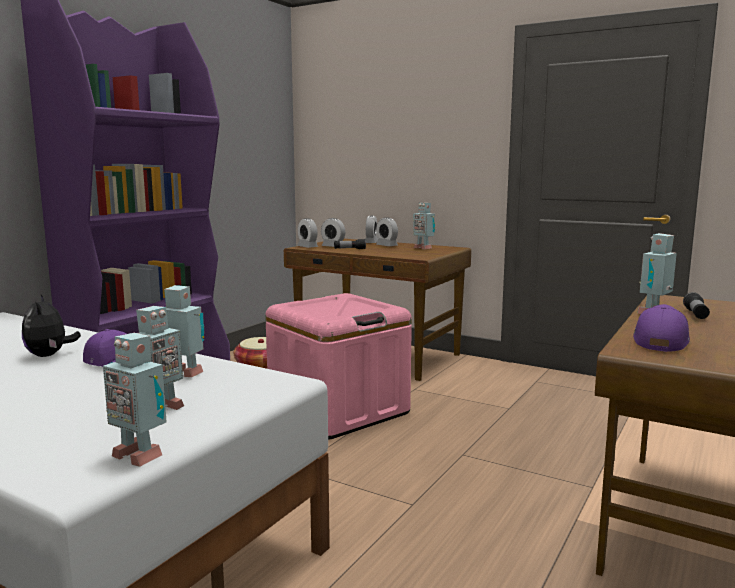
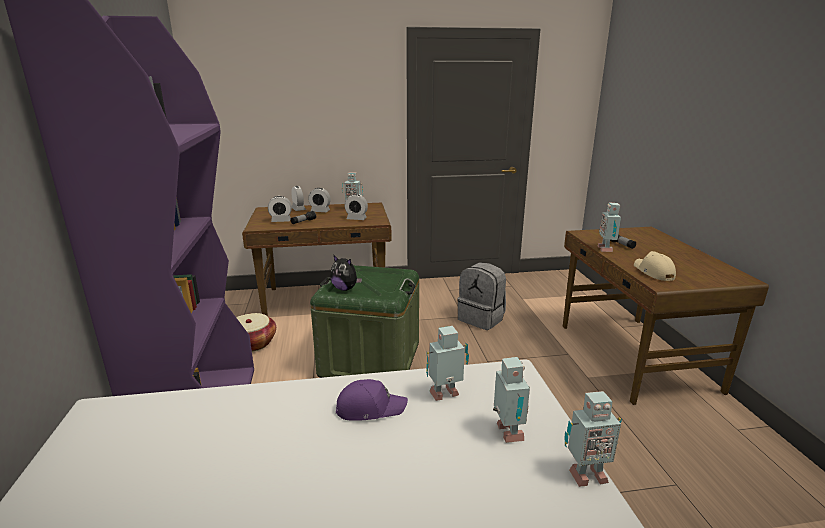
camera: 40 degrees left, 10 degrees up
plush toy [22,295,81,357] -> plush toy moved to [330,256,362,291]
pink storage box [265,293,412,439] -> green storage box [310,265,419,378]
alarm clock [297,218,318,248] -> alarm clock moved to [345,194,368,220]
purple cap [633,304,690,352] -> beige cap [634,251,676,281]
none -> grey backpack [457,262,506,330]

